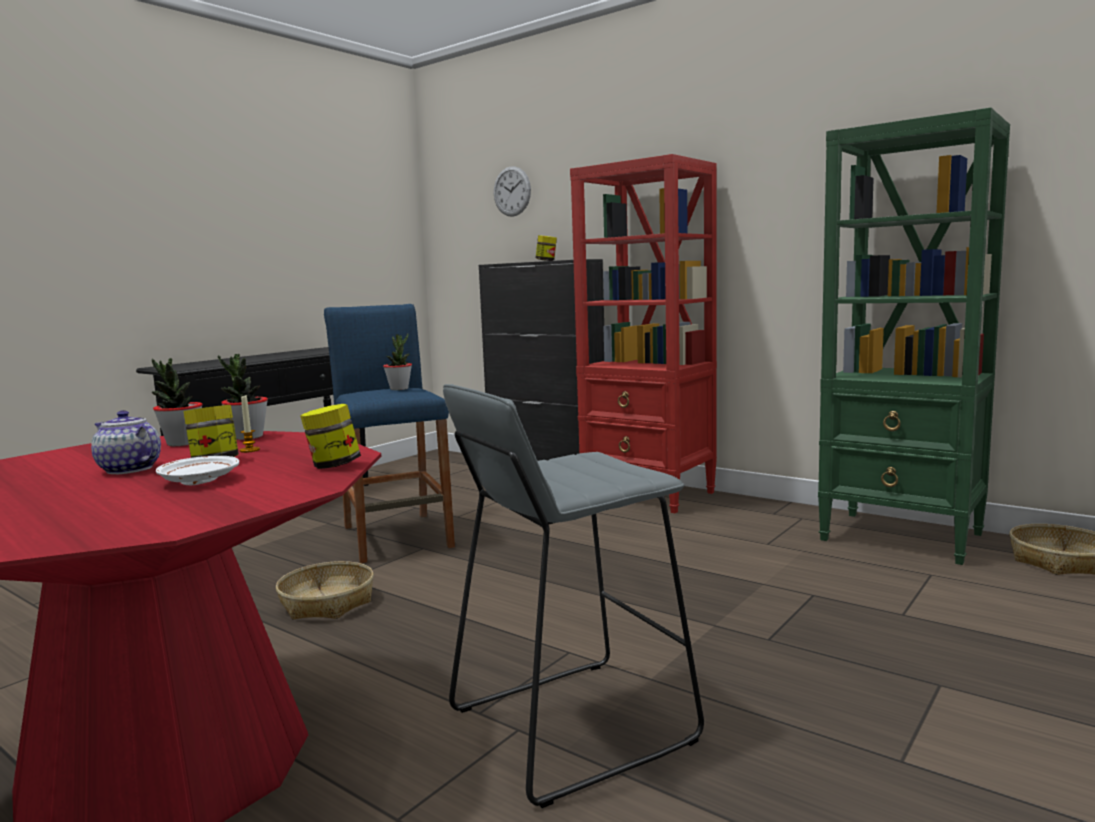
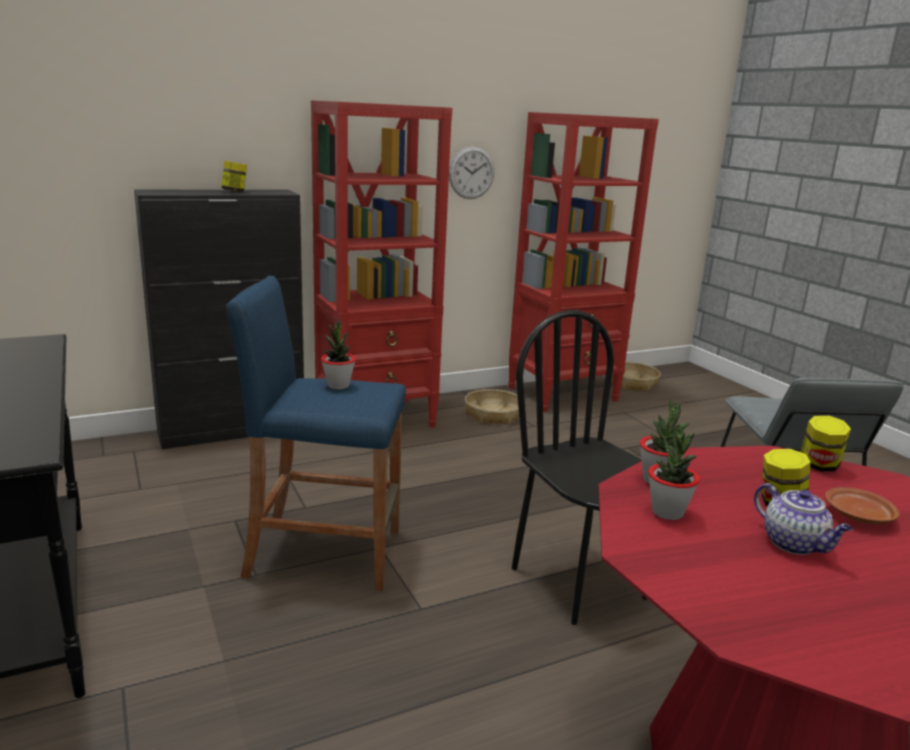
camera: 65 degrees left, 10 degrees up
teapot [91,410,161,474] -> teapot turned 90 degrees counterclockwise [754,483,853,555]
white plate [156,456,239,485] -> brown plate [825,487,899,524]
candle [239,396,260,453] -> none
basket [276,561,374,619] -> basket moved to [465,389,519,425]
wall clock [494,166,531,217] -> wall clock moved to [449,147,494,199]
green bookcase [818,108,1010,565] -> red bookcase [508,112,659,412]
none -> black chair [512,310,647,625]

